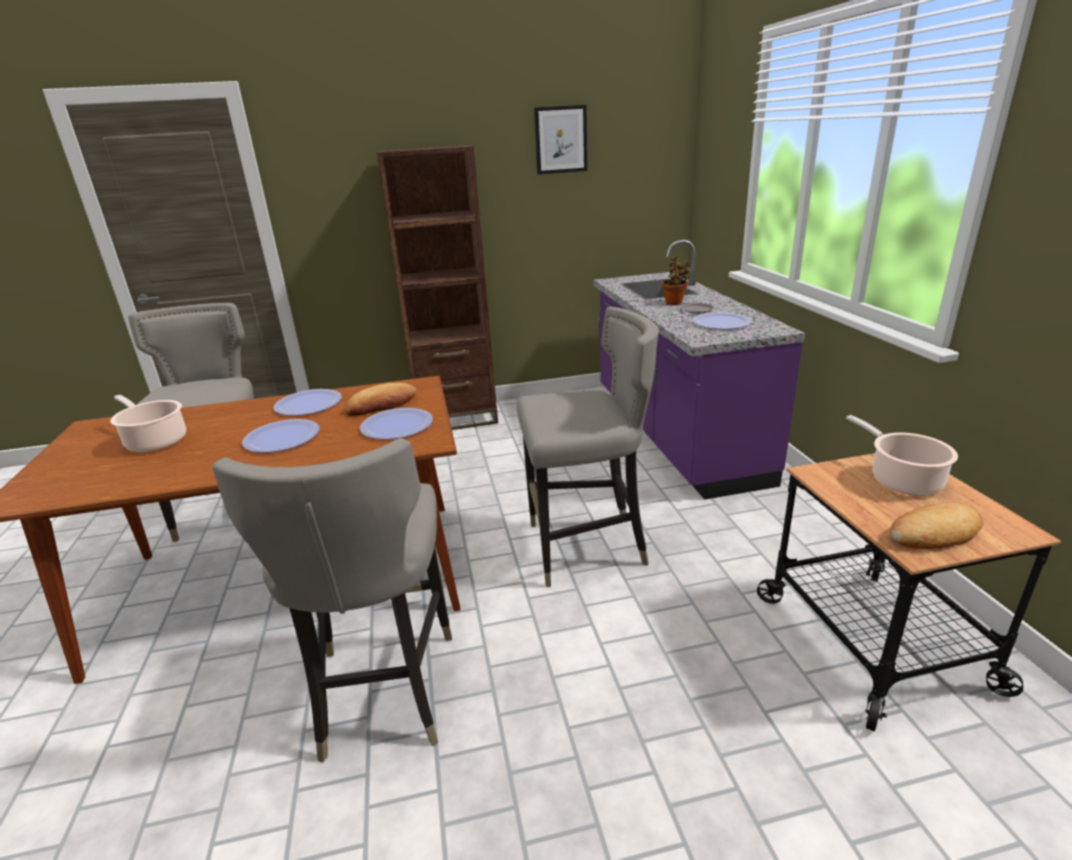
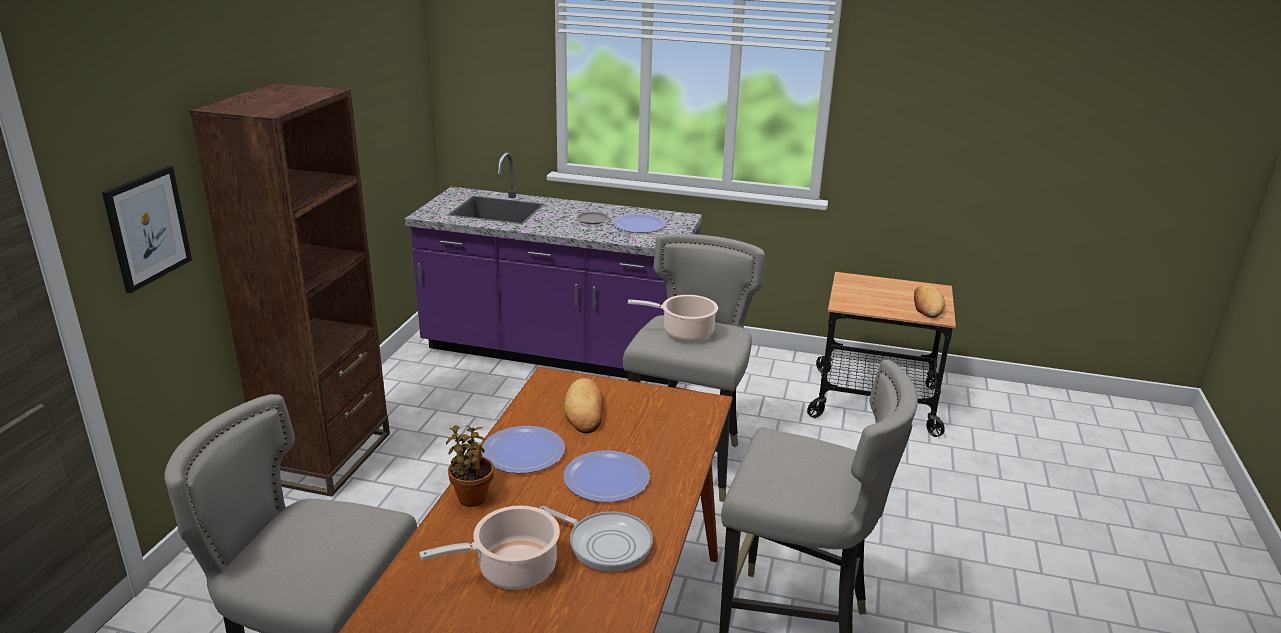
camera: 65 degrees left, 0 degrees up
plate [360,408,433,440] -> none
picture [534,105,587,174] -> picture moved to [102,166,192,293]
potted plant [662,257,692,305] -> potted plant moved to [446,425,494,507]
cooking pot [846,415,958,495] -> cooking pot moved to [628,295,718,341]
none -> frying pan [539,506,653,572]

